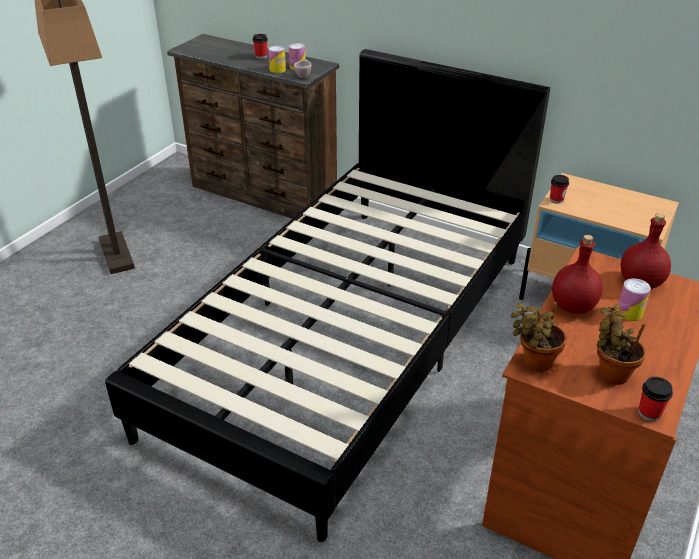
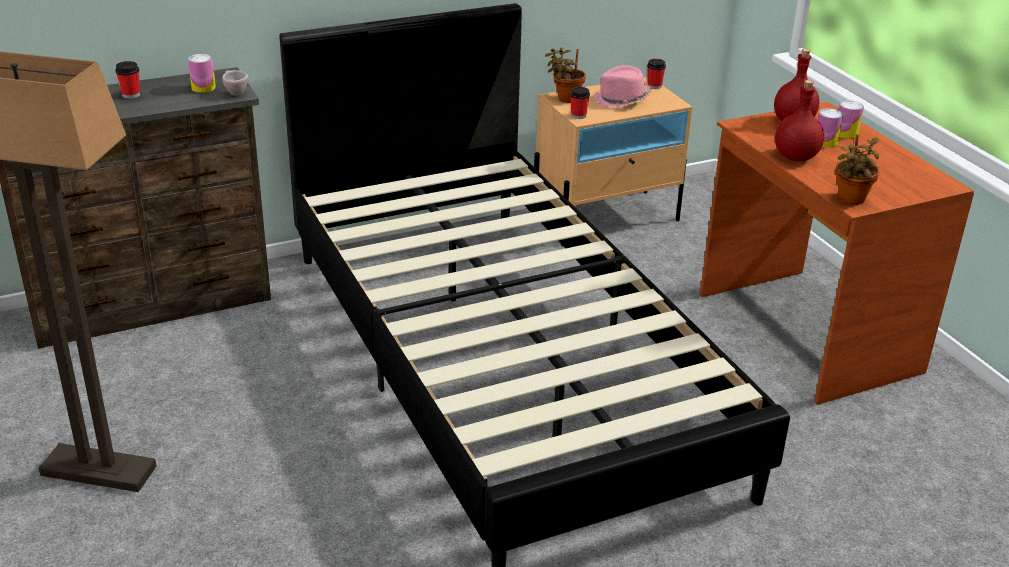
camera: 55 degrees left, 5 degrees down
can [268,46,286,73] -> can moved to [839,100,864,139]
potted plant [597,304,646,385] -> potted plant moved to [545,47,586,103]
cup [638,377,673,422] -> cup moved to [647,59,666,89]
none -> pink hat [594,65,651,108]

